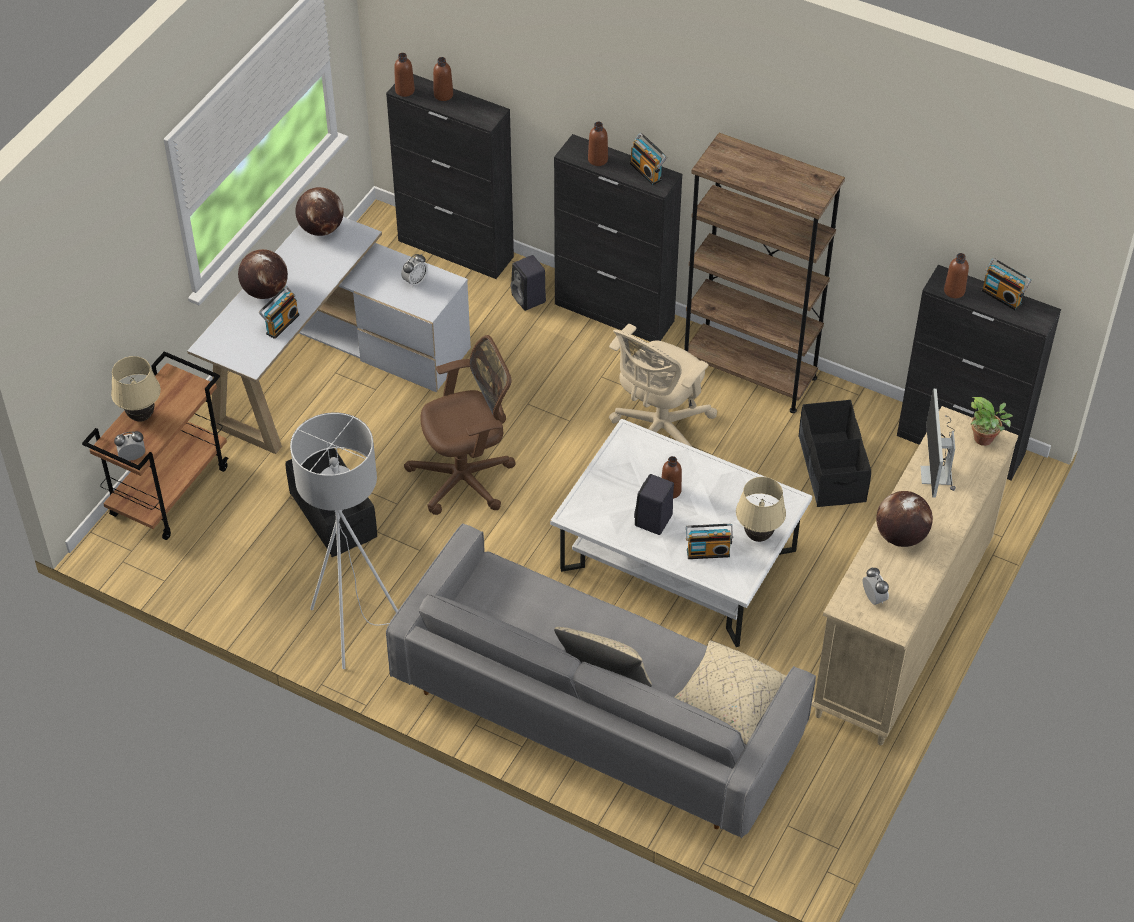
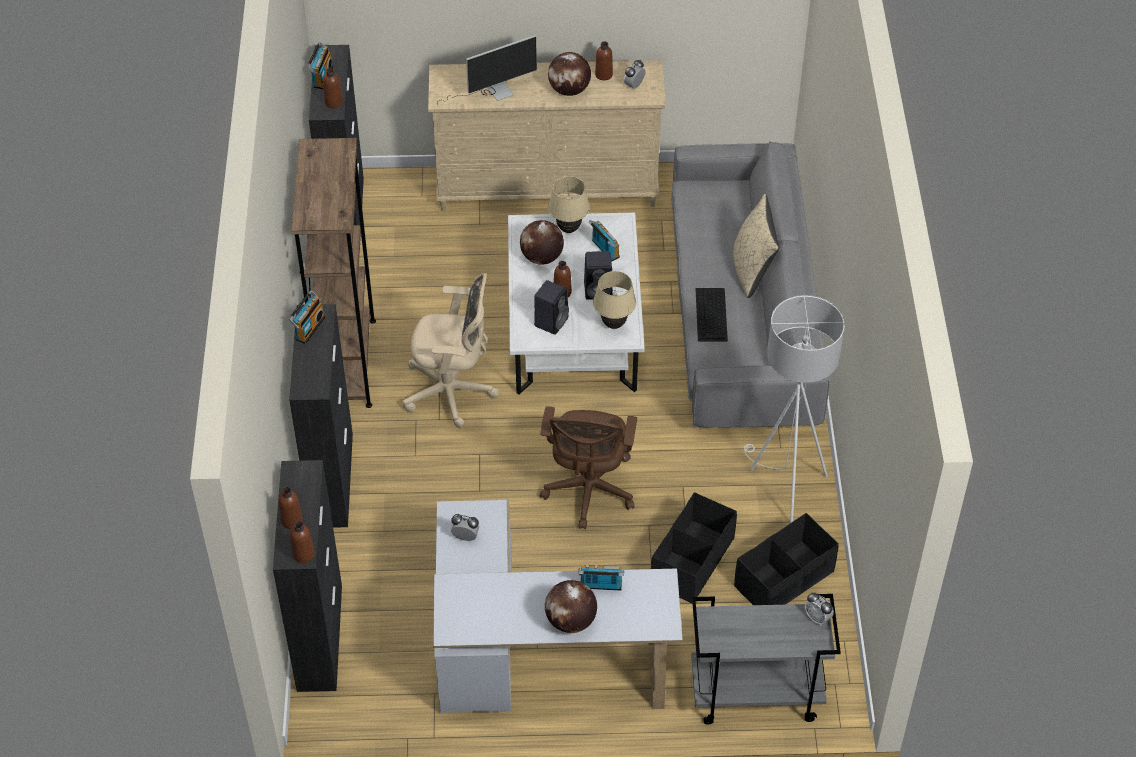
camera: 120 degrees left, 0 degrees up
brown cart [82,352,228,540] -> grey cart [691,594,841,724]
beige table lamp [111,356,161,422] -> beige table lamp moved to [593,271,636,329]
globe [295,187,344,236] -> globe moved to [520,220,564,265]
brown office chair [404,335,516,515] -> brown office chair turned 120 degrees counterclockwise [540,406,637,529]
black speaker [511,255,546,311] -> black speaker moved to [534,280,569,335]
brown bottle [588,122,608,166] -> brown bottle moved to [595,41,613,80]
beige pillow [674,640,786,745] -> none
black storage box [798,400,871,507] -> black storage box moved to [734,513,839,605]
potted plant [970,397,1013,446] -> none
none -> keyboard [696,288,728,342]

